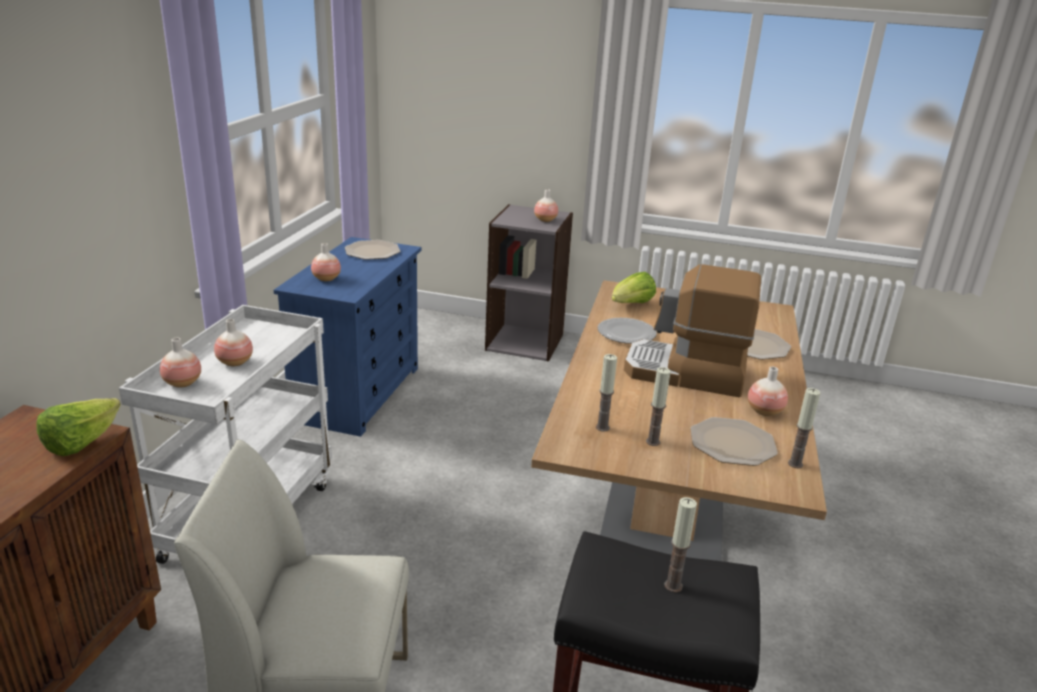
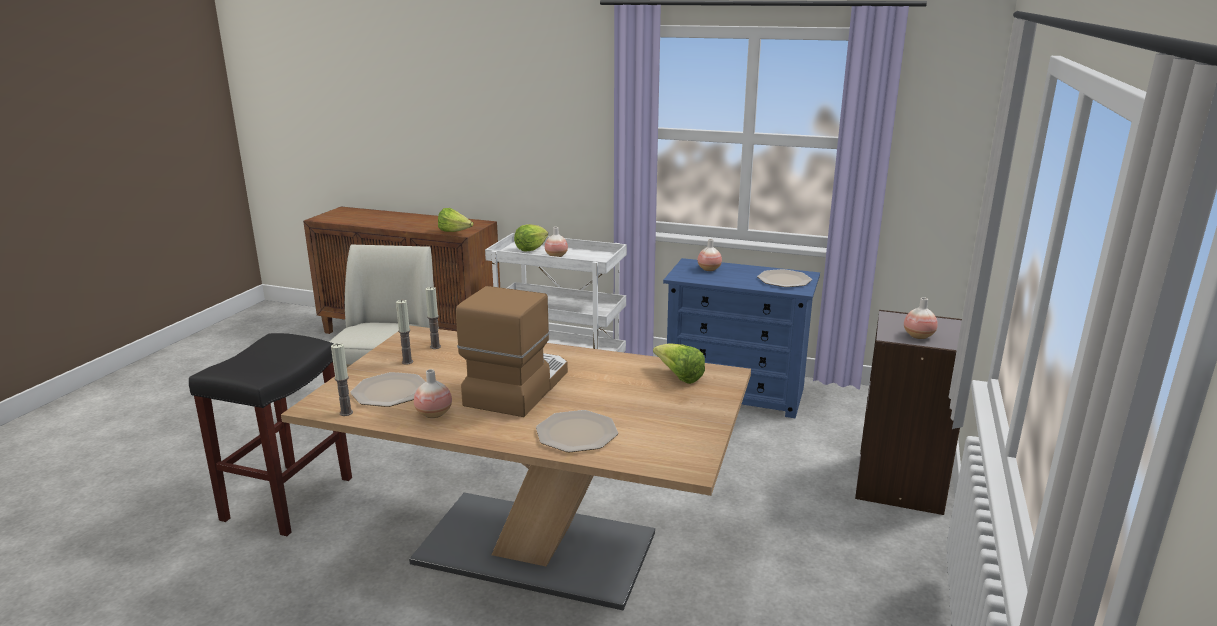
camera: 95 degrees right, 5 degrees down
vase [160,338,201,388] -> lettuce [514,224,548,251]
plate [598,318,657,344] -> none
candle [664,497,697,593] -> none

